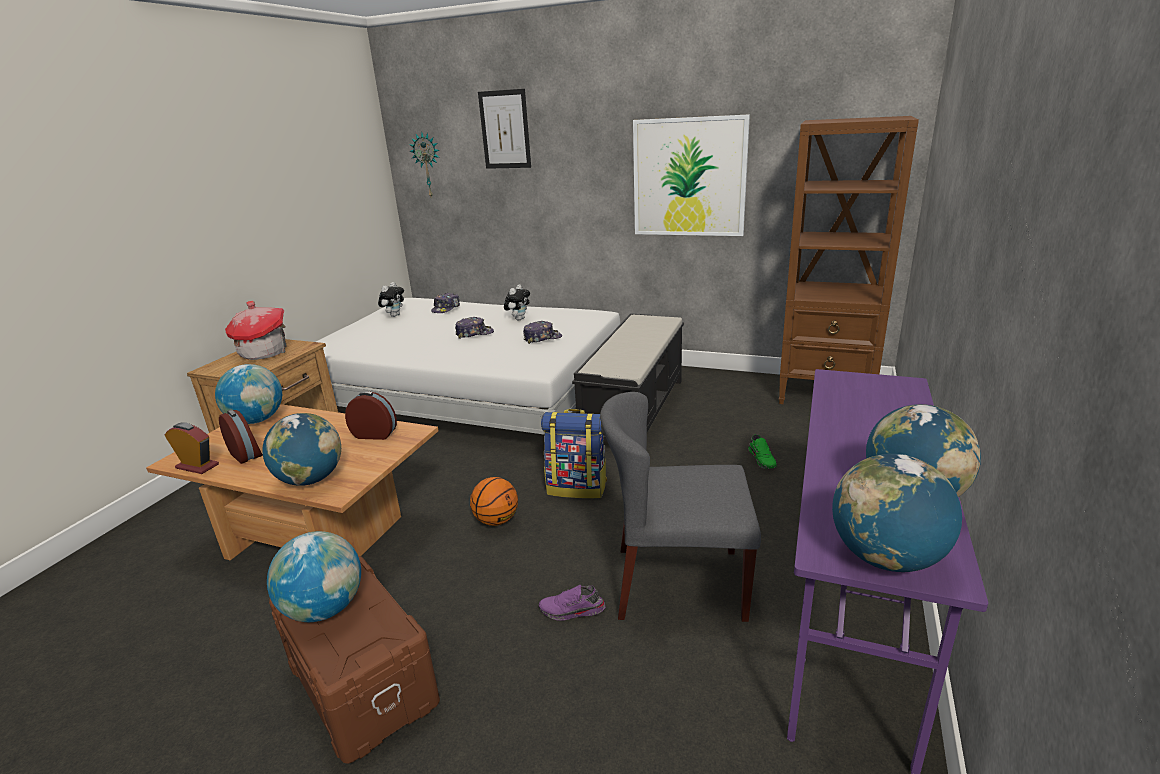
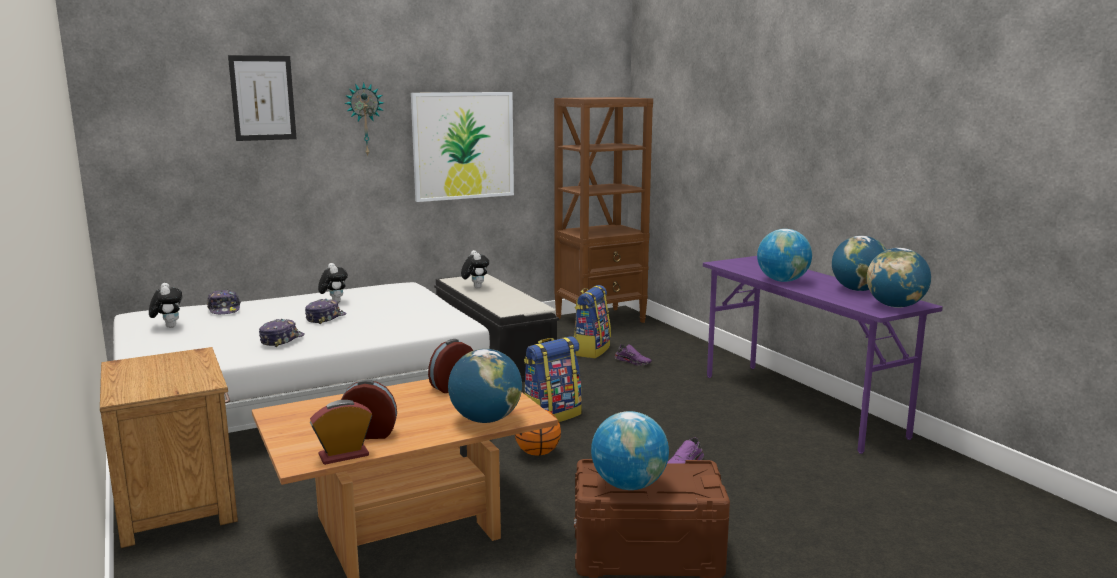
camera: 50 degrees left, 10 degrees down
globe [215,364,282,424] -> globe moved to [757,229,812,282]
toy house [225,301,287,360] -> none
wall clock [409,132,440,199] -> wall clock moved to [344,82,384,157]
cap [523,321,562,344] -> cap moved to [259,319,305,347]
grey chair [600,392,761,622] -> none
green shoe [748,434,777,469] -> purple shoe [615,344,652,366]
none -> plush toy [461,250,489,288]
none -> backpack [574,285,611,358]

